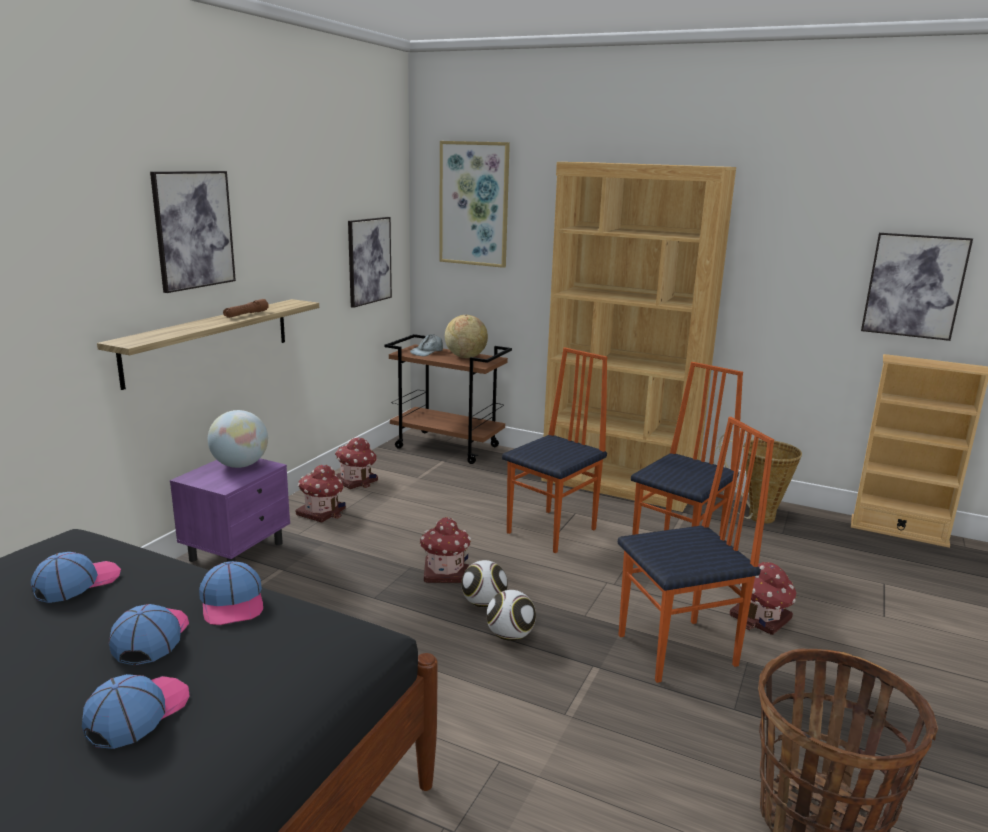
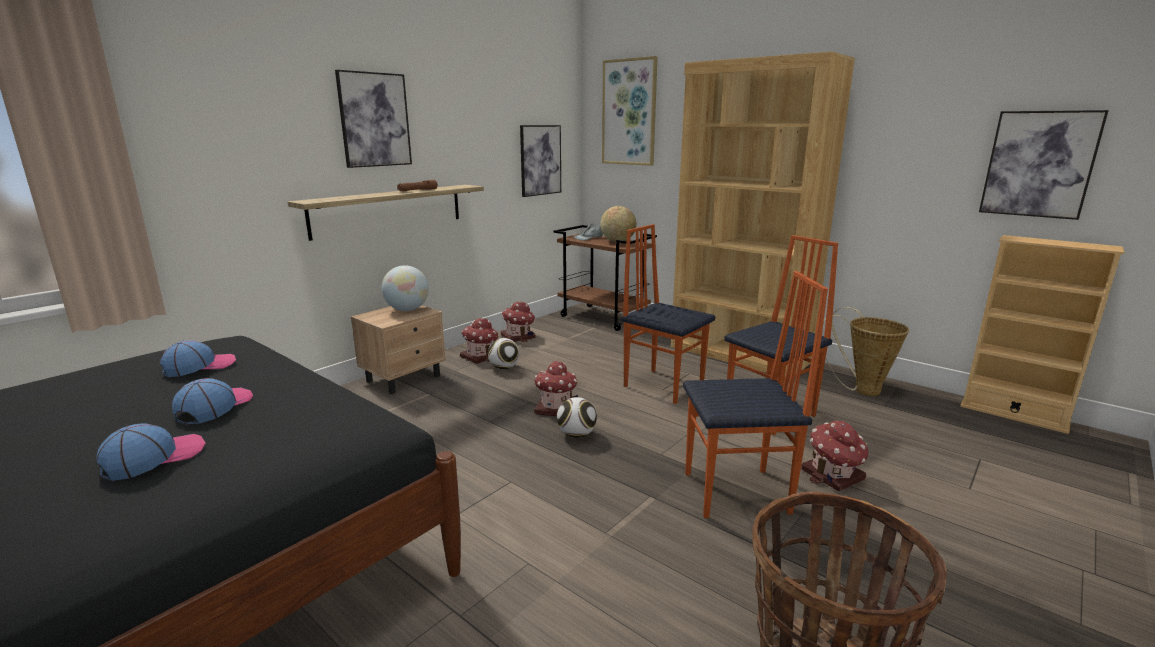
camera: 15 degrees right, 0 degrees up
purple nightstand [170,458,290,562] -> beige nightstand [351,305,446,394]
cap [199,561,263,625] -> none
football [486,590,536,641] -> football moved to [488,338,519,370]
chair [502,348,607,553] -> chair turned 105 degrees counterclockwise [621,224,715,404]

